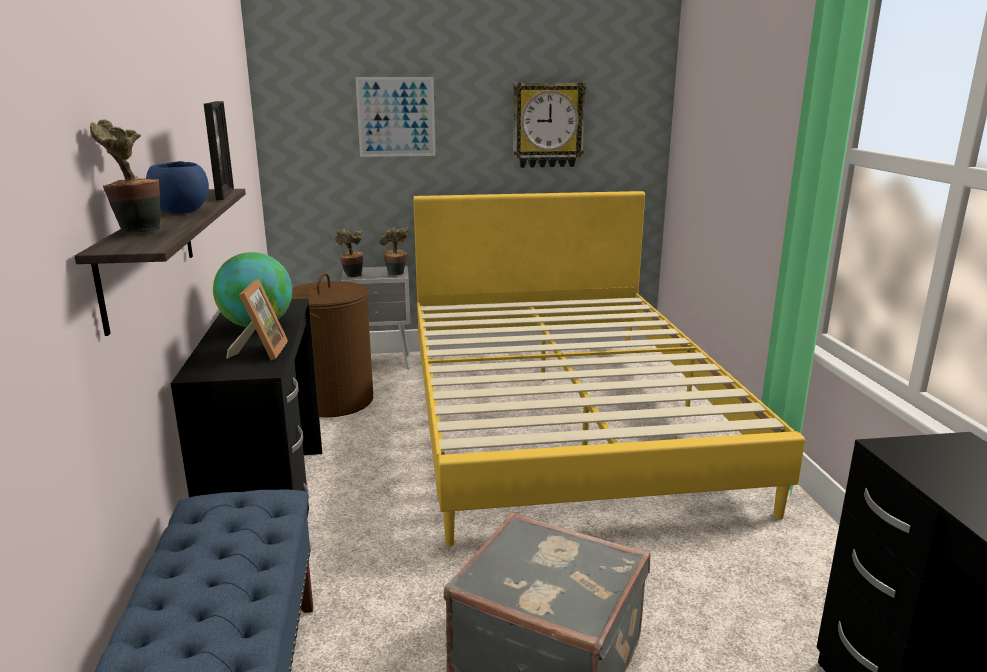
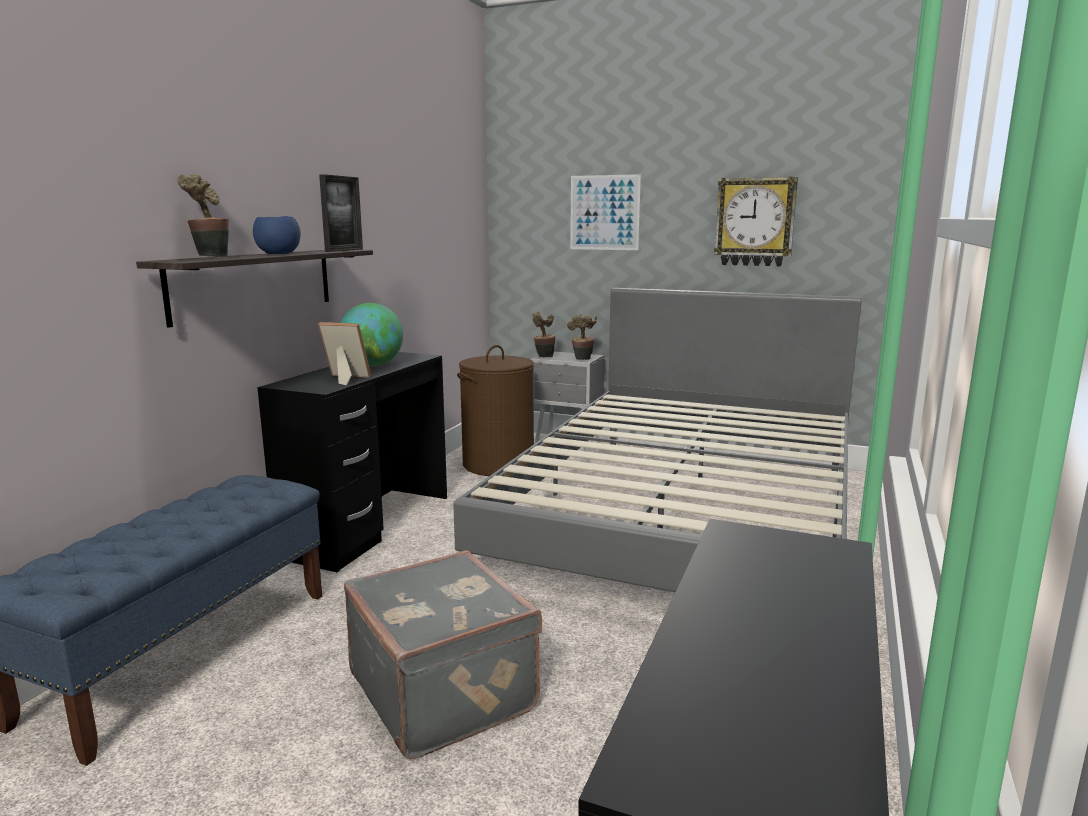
camera: 30 degrees right, 5 degrees down
picture frame [226,279,288,360] -> picture frame turned 105 degrees counterclockwise [318,322,371,385]
yellow bed [413,191,805,547] -> grey bed [453,288,862,592]

